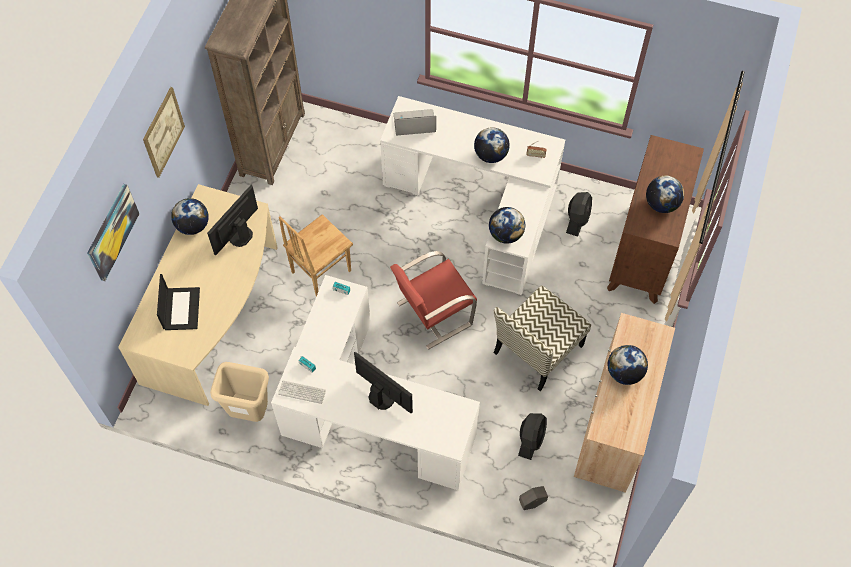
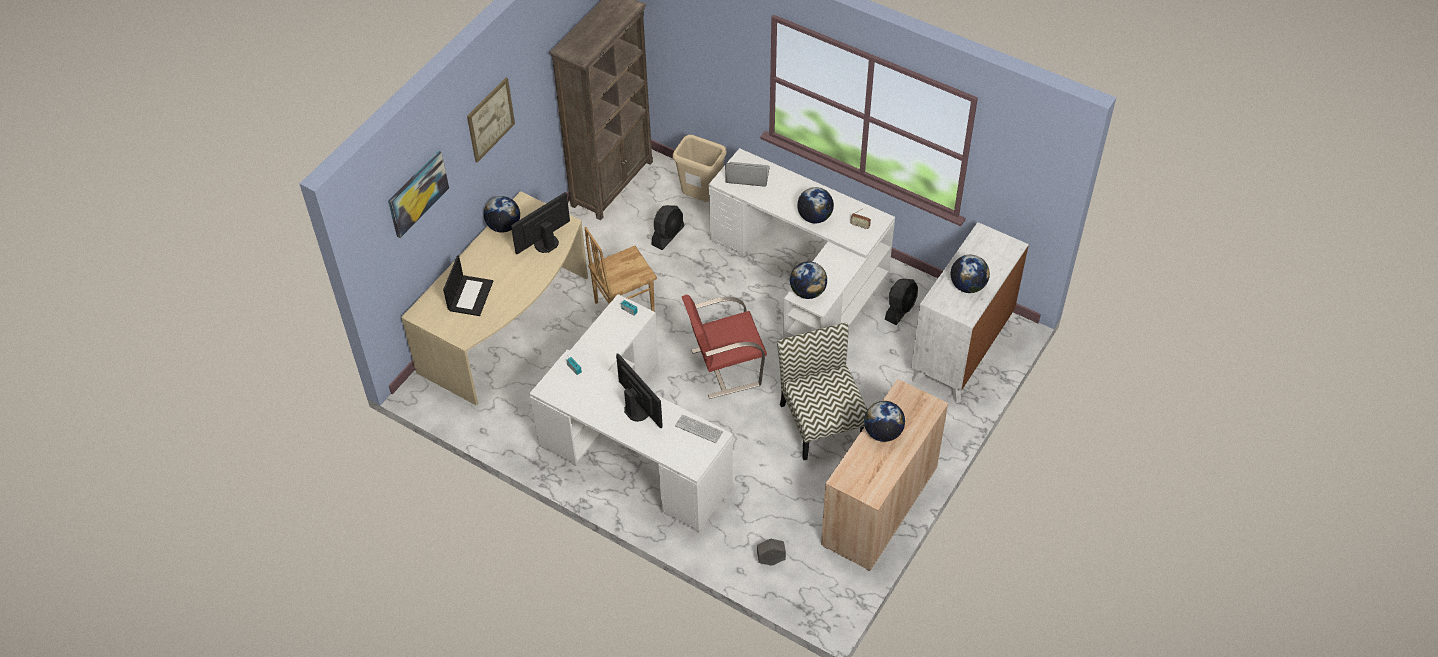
camera: 15 degrees right, 10 degrees down
beige trash can [210,362,269,422] -> beige trash can moved to [673,135,727,202]
keyboard [278,381,326,404] -> keyboard moved to [675,415,723,443]
chair [494,285,591,391] -> chair turned 105 degrees clockwise [777,323,868,460]
black fan [518,413,547,460] -> black fan moved to [651,205,684,250]
brown dresser [607,135,704,304] -> white dresser [911,222,1029,403]

